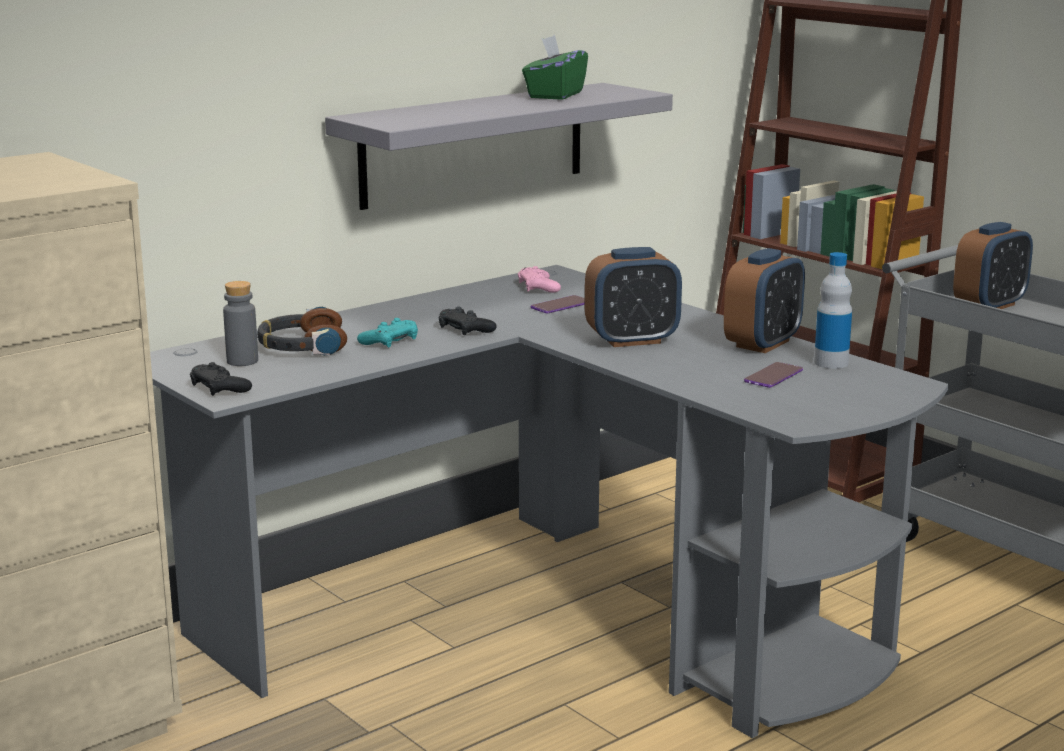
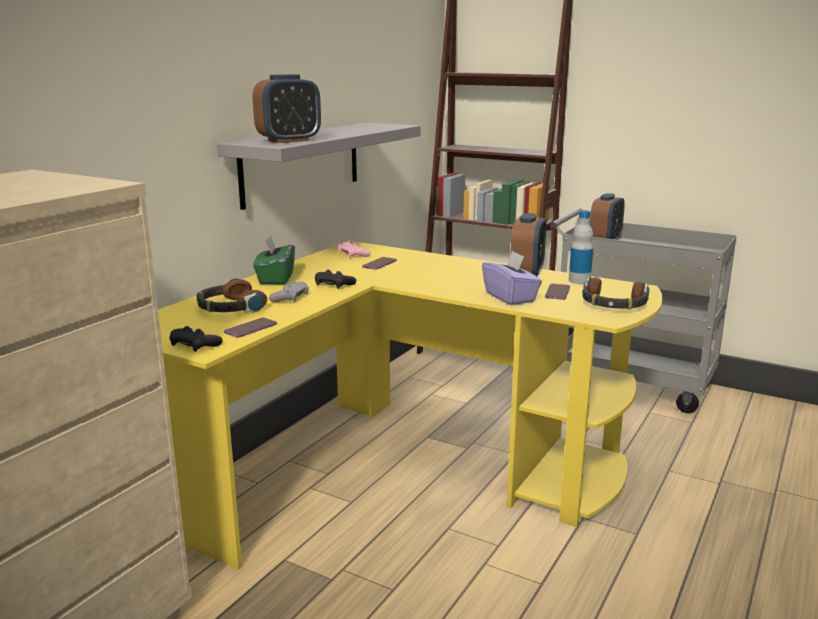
camera: 20 degrees left, 0 degrees up
grey desk [150,265,948,738] -> yellow desk [158,241,662,570]
grey bottle [223,281,258,366] -> none
turquoise game controller [357,318,418,348] -> grey game controller [269,281,309,302]
green tissue box [522,35,588,100] -> green tissue box moved to [253,235,295,284]
alarm clock [585,247,682,347] -> alarm clock moved to [253,74,321,143]
none -> phone [224,318,277,338]
none -> purple tissue box [482,251,542,305]
none -> headphones [582,277,650,309]

